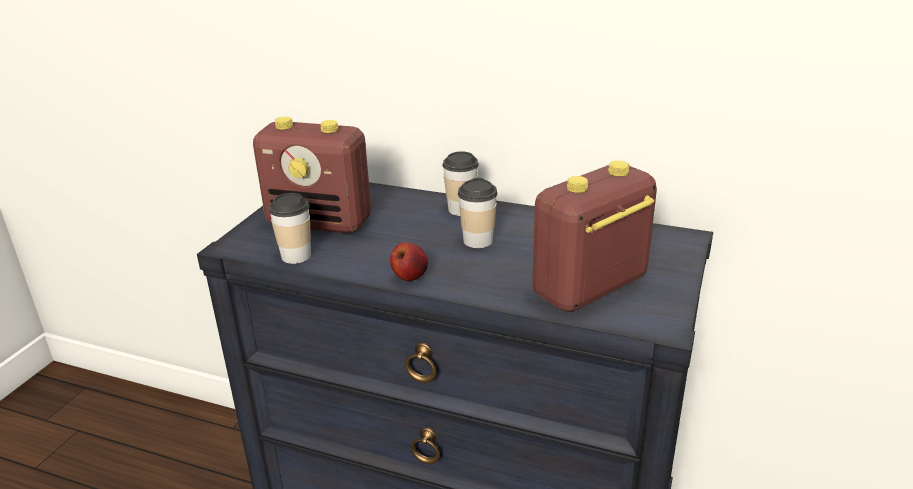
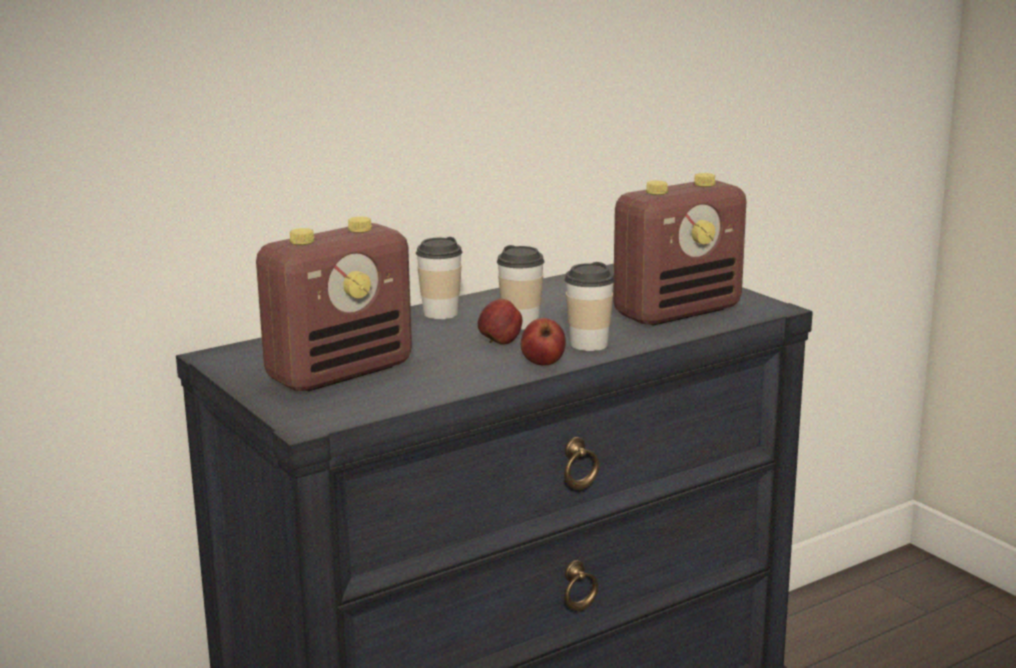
camera: 55 degrees left, 10 degrees down
cup [268,193,311,264] -> cup moved to [565,262,615,351]
radio [532,161,657,312] -> radio turned 120 degrees counterclockwise [613,173,746,326]
none -> apple [478,299,522,345]

